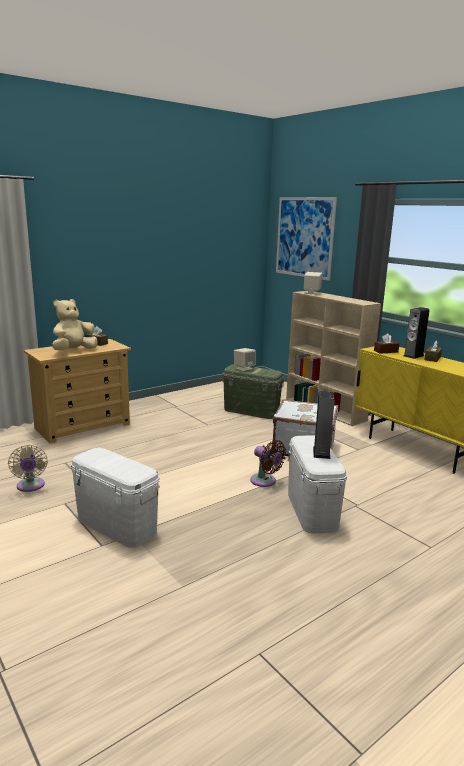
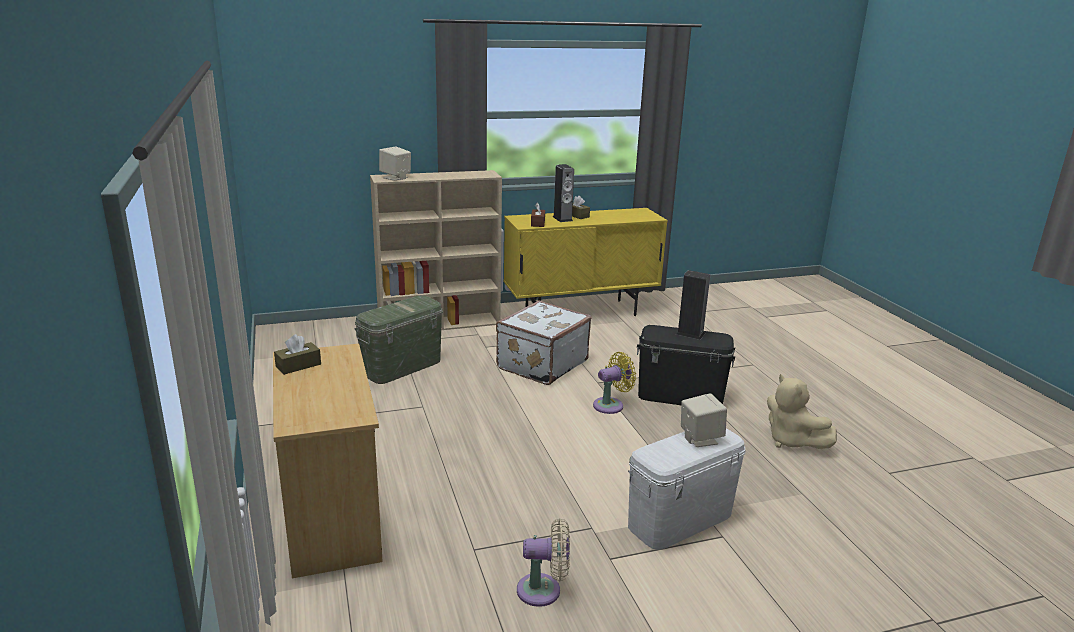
camera: 70 degrees left, 5 degrees up
beige plush toy [52,299,97,350] -> beige plush toy moved to [767,374,837,449]
beige speaker [234,348,256,371] -> beige speaker moved to [681,393,727,447]
brown fan [250,440,286,487] -> yellow fan [593,352,636,414]
picture [276,197,337,281] -> none
white storage box [288,435,347,533] -> black storage box [637,325,735,405]

